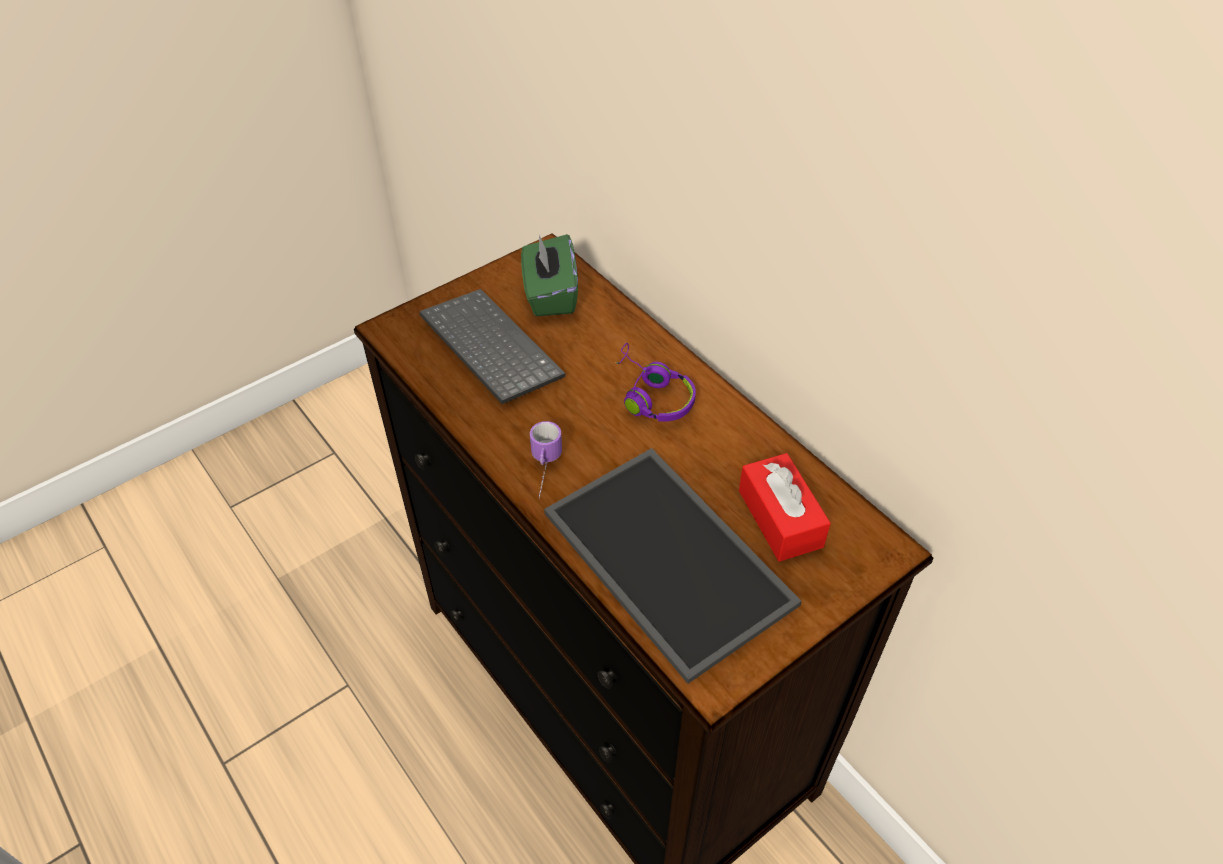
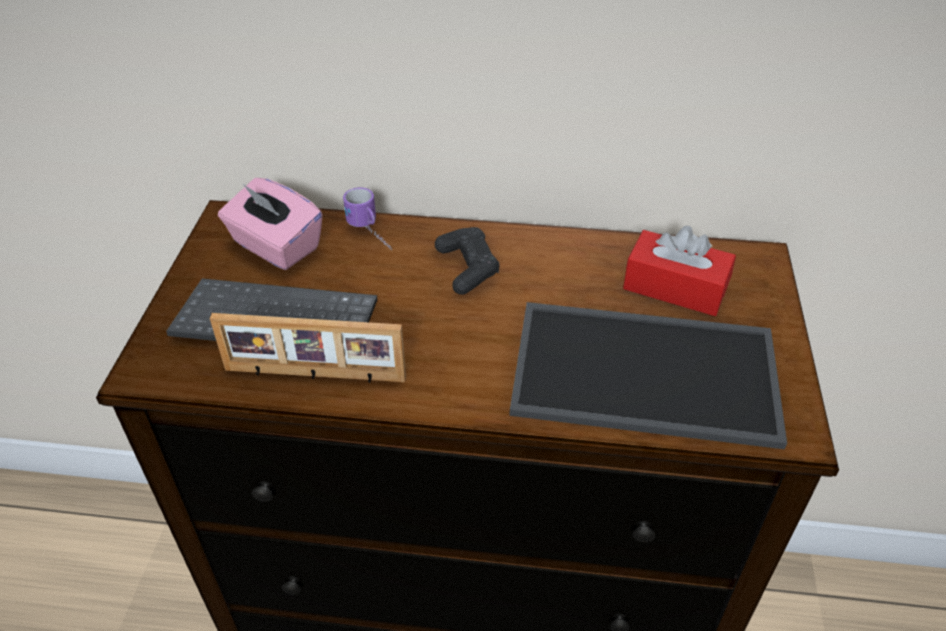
camera: 45 degrees left, 5 degrees down
green tissue box [521,234,578,316] -> pink tissue box [218,178,323,270]
mug [530,421,562,498] -> mug moved to [343,187,392,250]
purple headphones [615,343,696,422] -> black game controller [435,227,499,295]
none -> picture frame [210,313,406,383]

